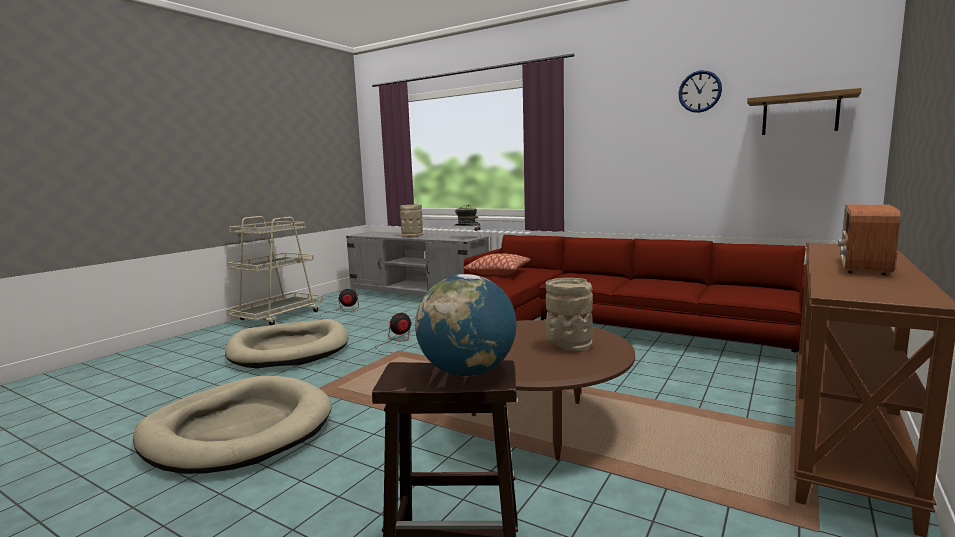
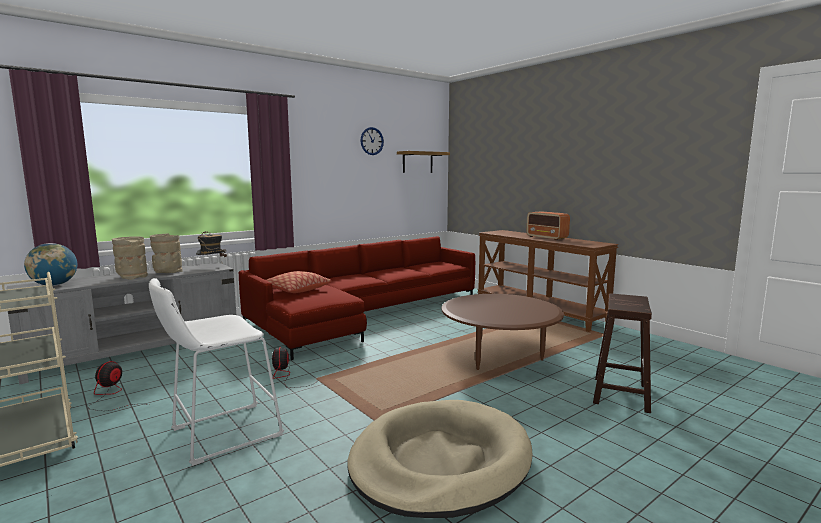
camera: 70 degrees left, 0 degrees up
beige dog bed [225,319,349,368] -> white stool [149,278,284,466]
globe [415,274,516,376] -> globe moved to [24,243,77,286]
beige vase [546,278,593,352] -> beige vase moved to [150,234,182,273]

